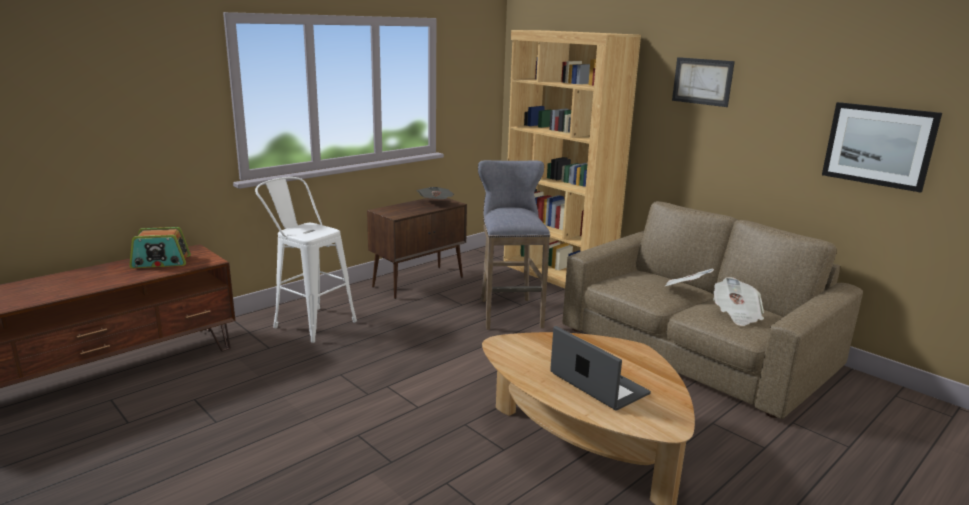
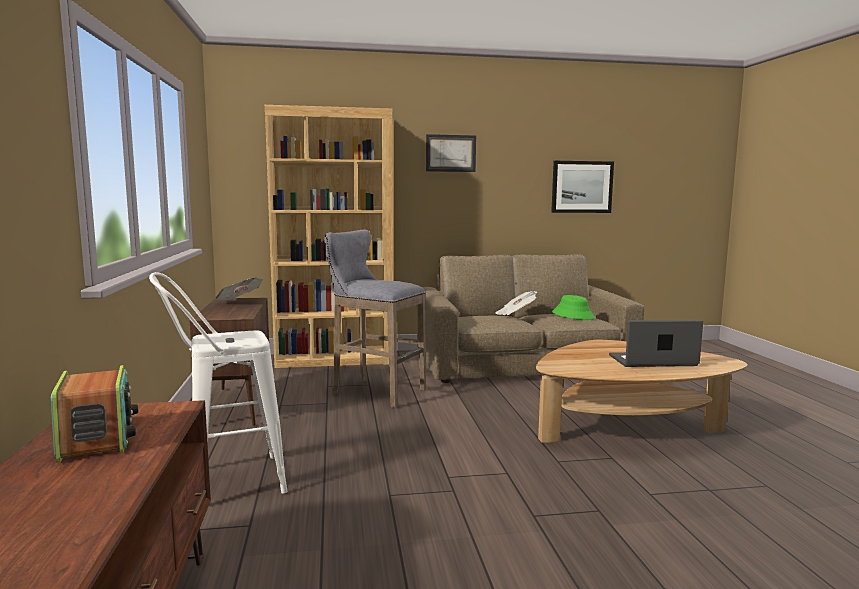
camera: 55 degrees left, 10 degrees down
radio [129,227,191,268] -> radio turned 45 degrees counterclockwise [51,365,138,463]
newspaper [713,277,764,326] -> green hat [552,295,595,320]

